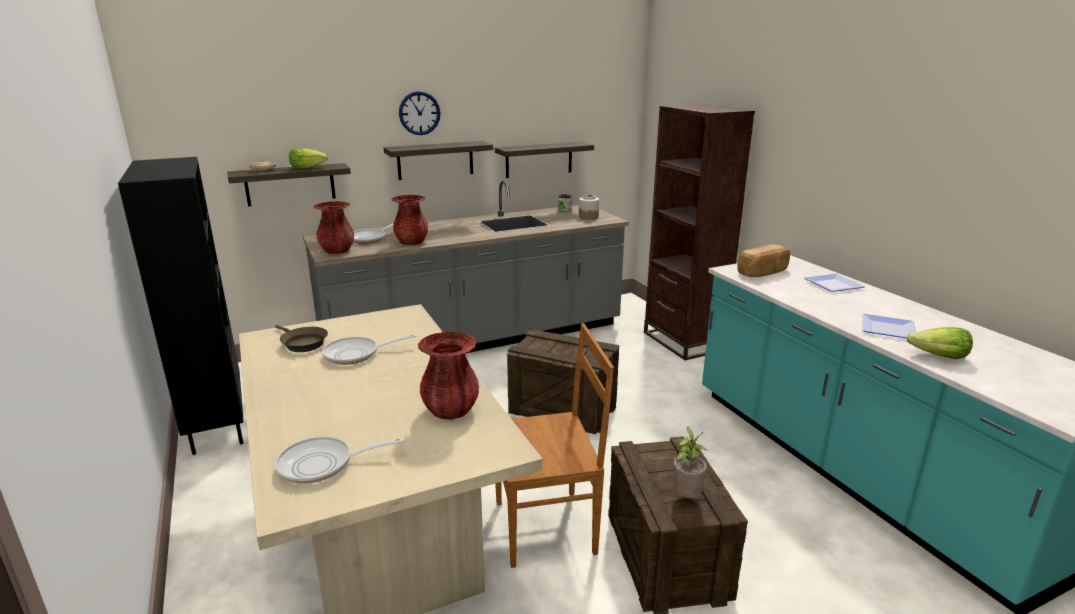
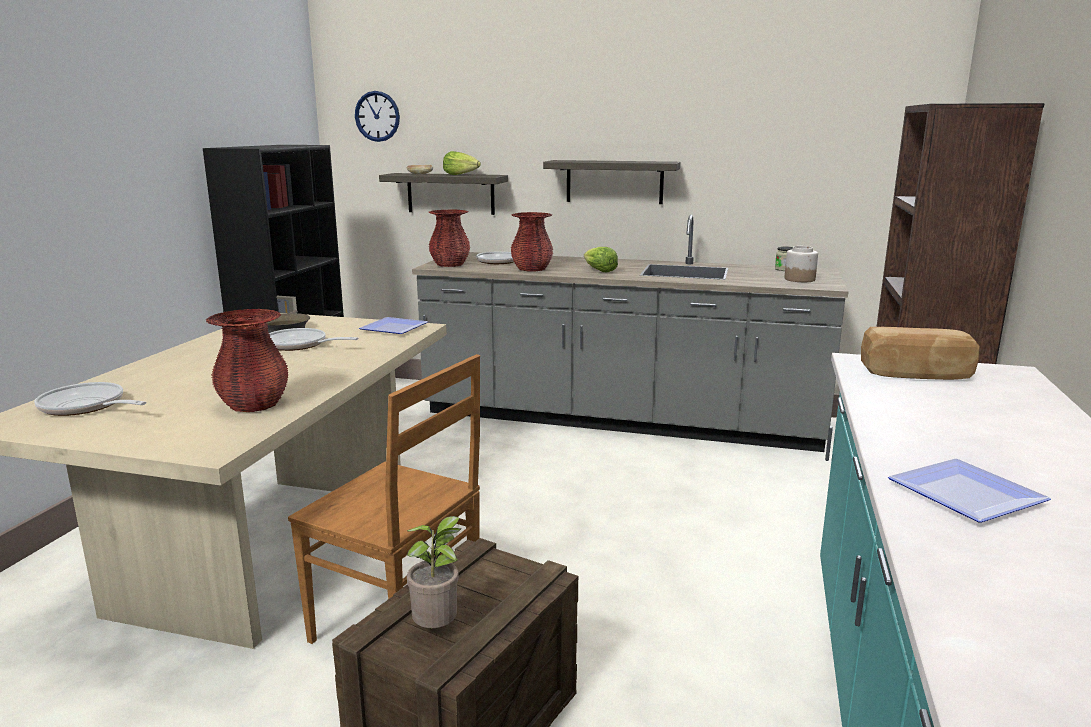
camera: 40 degrees right, 5 degrees down
wall clock [399,91,440,135] -> wall clock moved to [355,91,400,142]
shelf [495,142,594,178] -> none
crate [507,329,619,434] -> none
plate [804,274,865,292] -> plate moved to [359,317,428,334]
lettuce [906,327,973,359] -> lettuce moved to [584,247,618,272]

